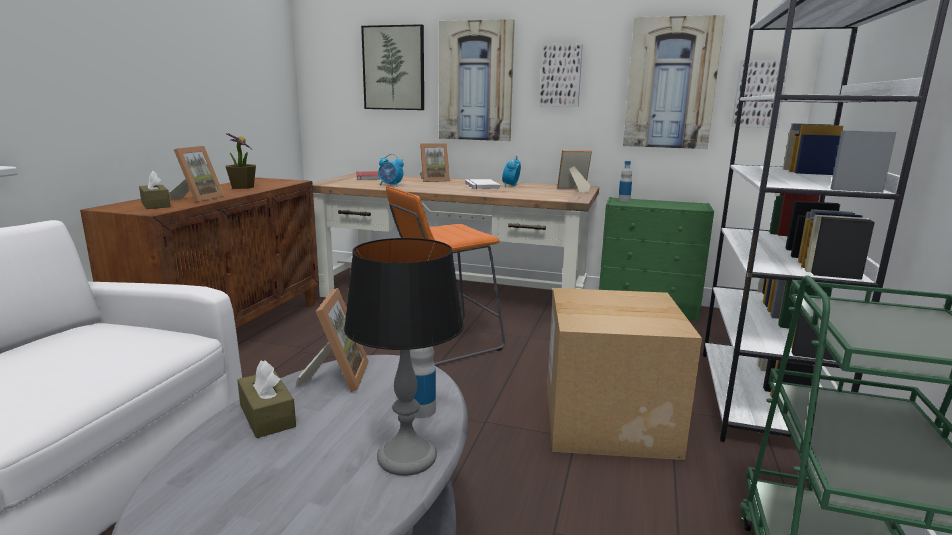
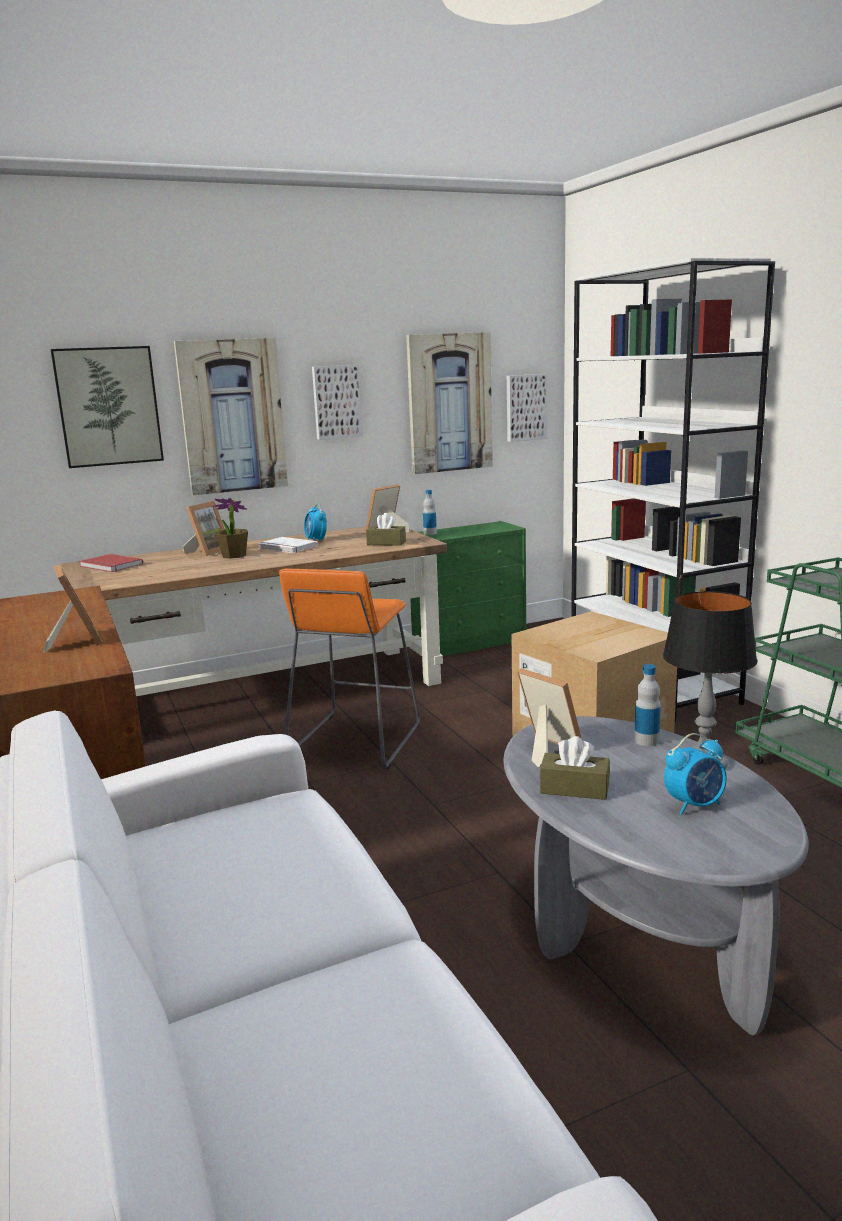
camera: 40 degrees left, 0 degrees up
brown tissue box [139,171,171,209] -> brown tissue box moved to [366,513,406,546]
potted plant [225,133,256,189] -> potted plant moved to [213,498,248,558]
alarm clock [378,154,404,187] -> alarm clock moved to [664,733,727,815]

